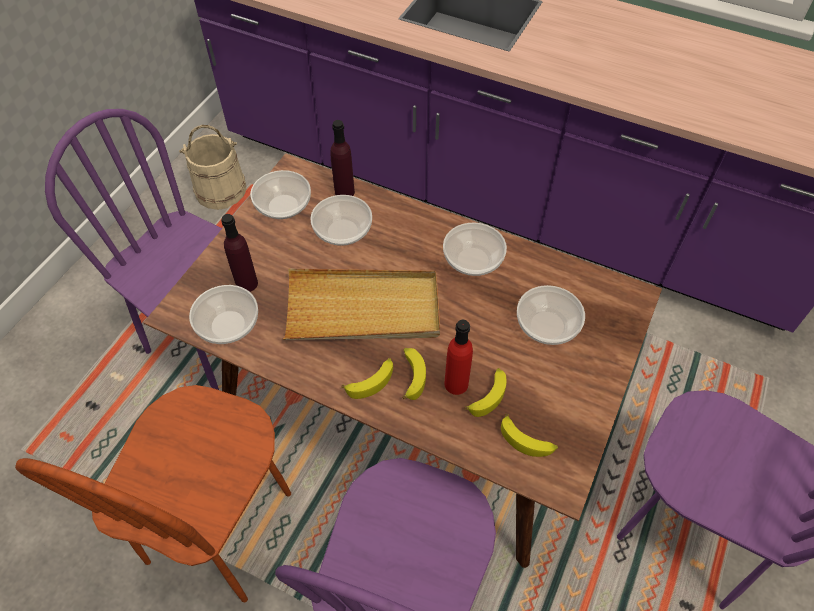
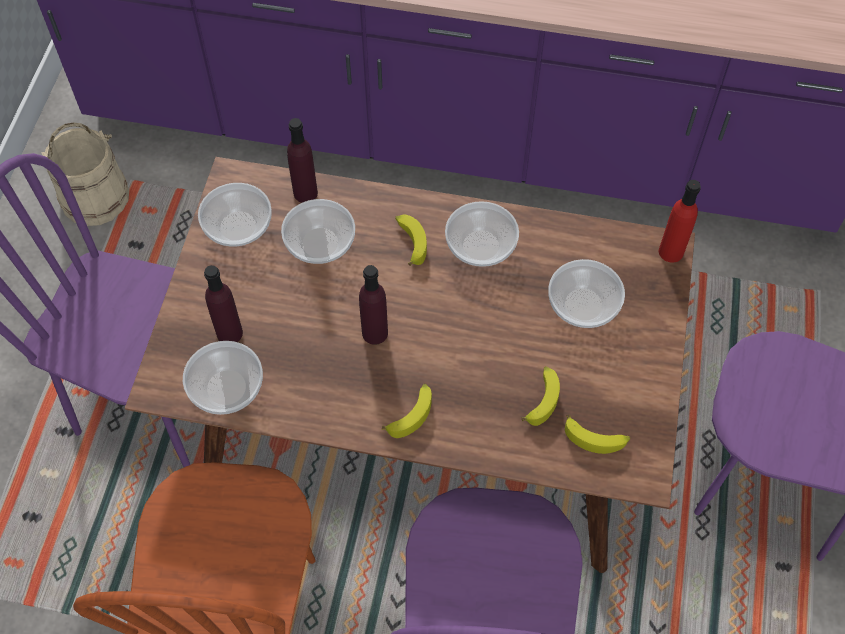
camera: 15 degrees left, 5 degrees up
beige tray [283,269,440,340] -> purple bottle [359,265,388,345]
banana [402,348,426,400] -> banana moved to [395,215,427,266]
red bottle [444,320,473,395] -> red bottle moved to [659,180,701,263]

